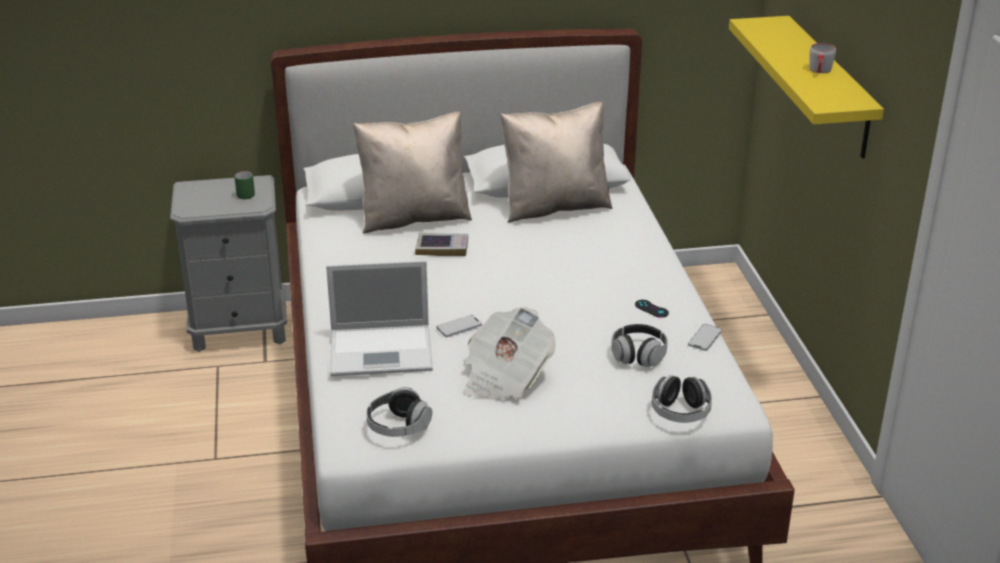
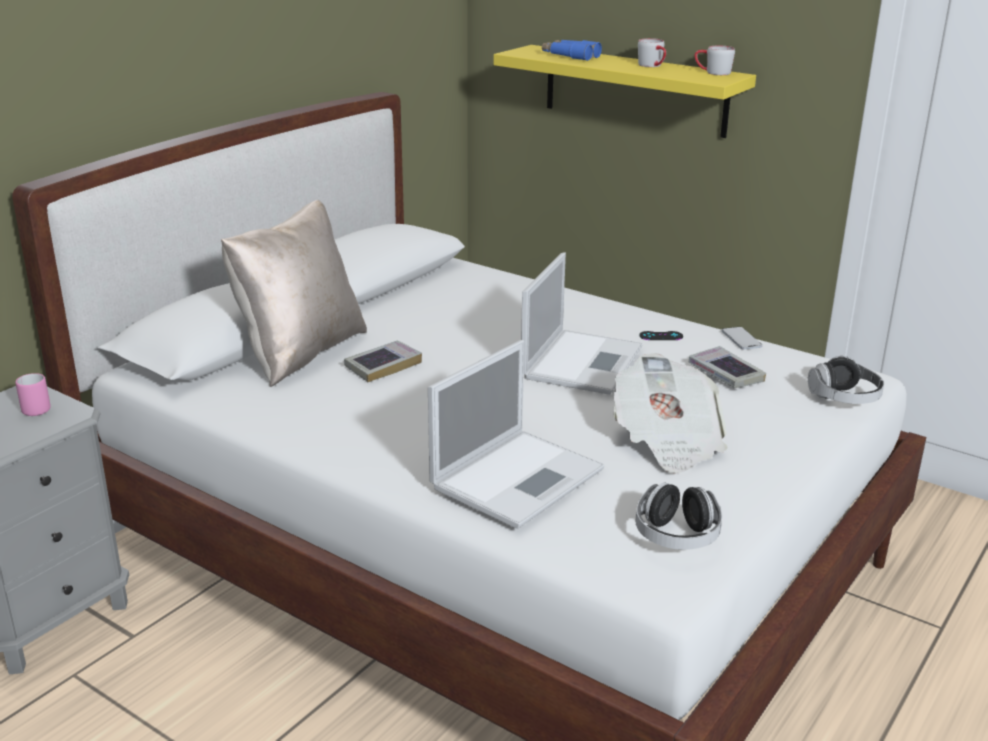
camera: 45 degrees left, 5 degrees down
green mug [234,171,255,199] -> pink mug [15,373,51,416]
phone [437,315,482,337] -> none
beige pillow [500,102,613,222] -> none
headphones [611,324,668,367] -> book [688,346,766,388]
none -> laptop [521,252,643,395]
none -> blue binoculars [542,40,602,61]
none -> grey mug [694,46,735,75]

